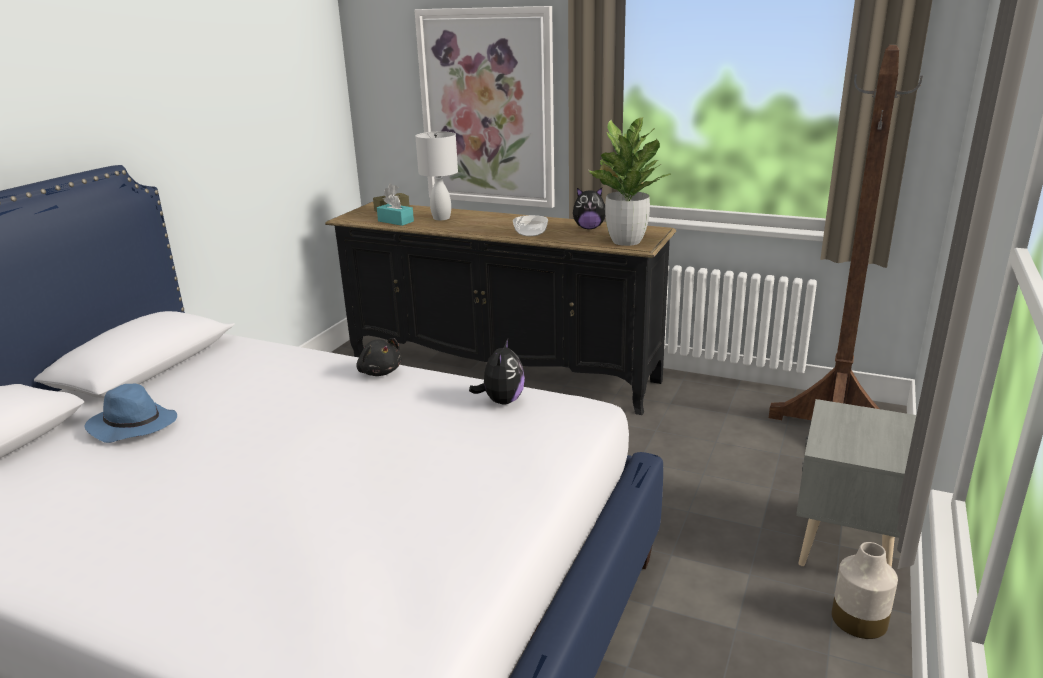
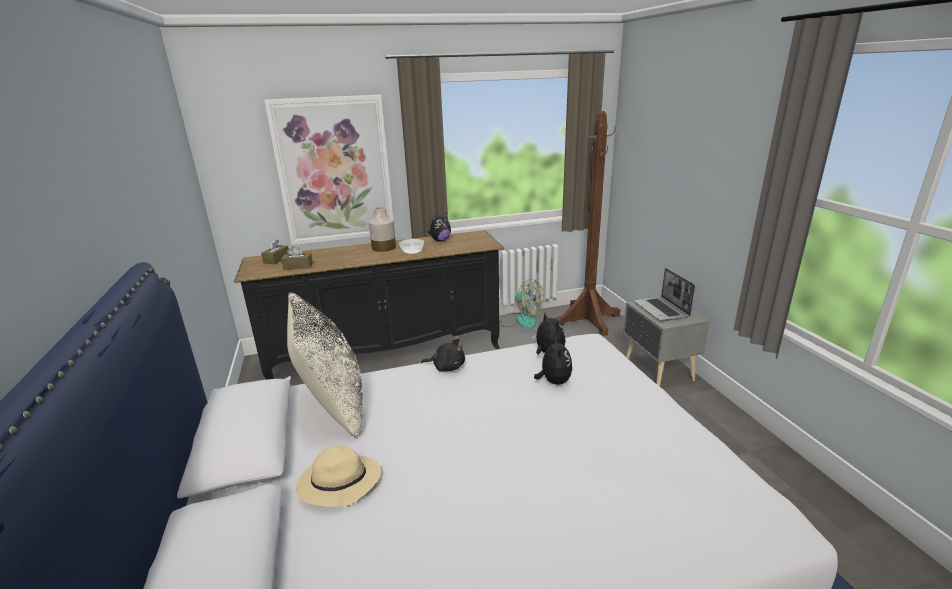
camera: 40 degrees left, 0 degrees up
blue hat [85,384,177,443] -> beige hat [296,445,381,507]
turquoise tissue box [377,194,414,226] -> brown tissue box [281,245,313,270]
white table lamp [415,131,458,220] -> none
potted plant [589,117,671,246] -> none
beige vase [831,542,898,639] -> beige vase moved to [369,207,396,252]
none -> beige pillow [287,292,363,437]
none -> fan [501,279,544,329]
none -> plush toy [534,336,572,385]
none -> laptop [633,268,695,321]

